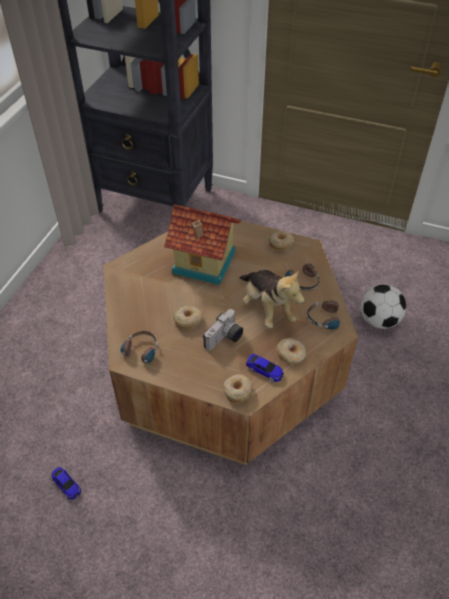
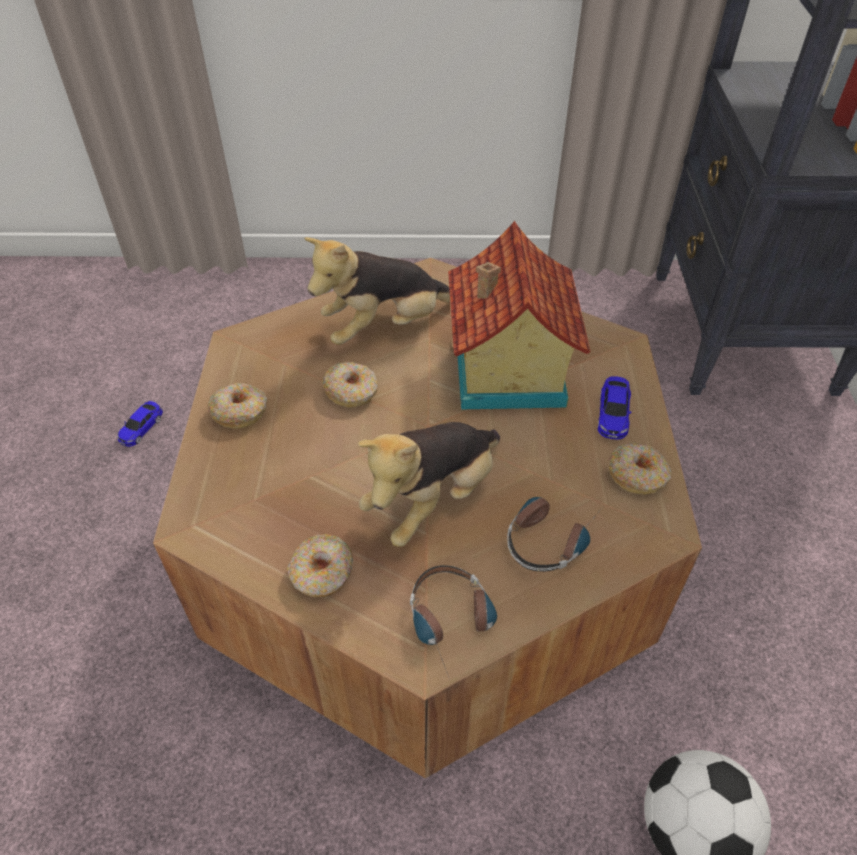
camera: 70 degrees right, 0 degrees up
headphones [117,331,158,366] -> none
camera [203,309,243,351] -> none
donut [224,374,253,404] -> donut moved to [208,383,267,429]
toy car [246,354,284,382] -> toy car moved to [597,376,631,440]
none -> plush toy [304,237,450,345]

